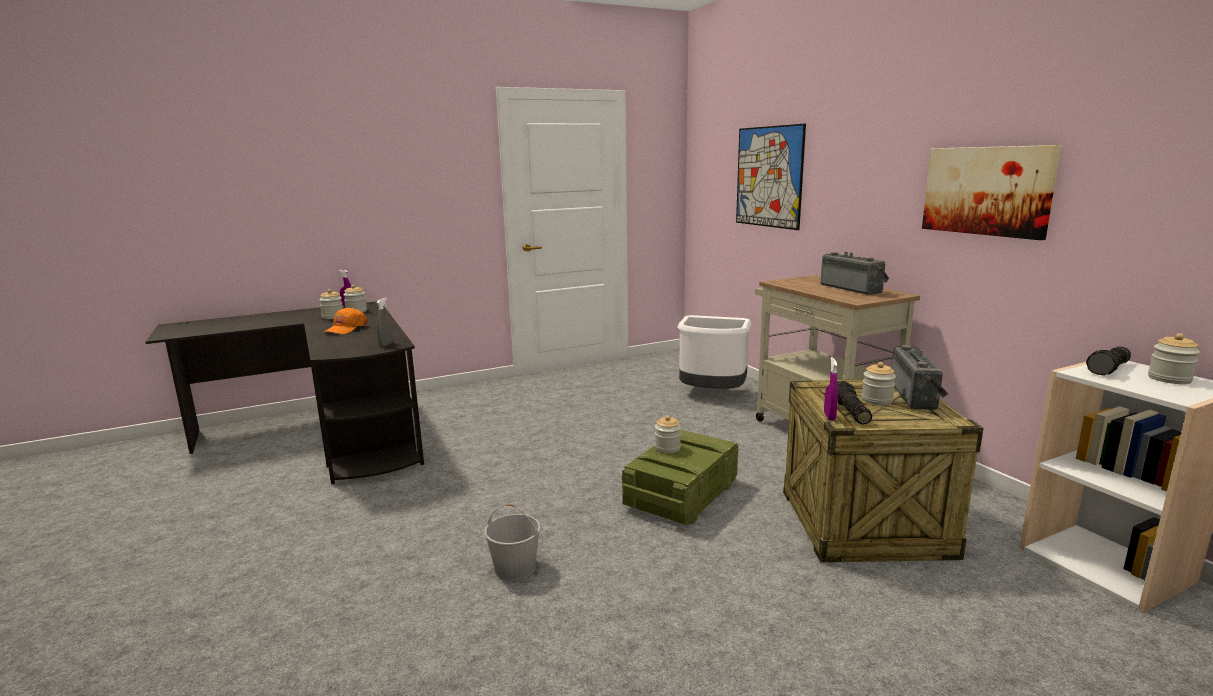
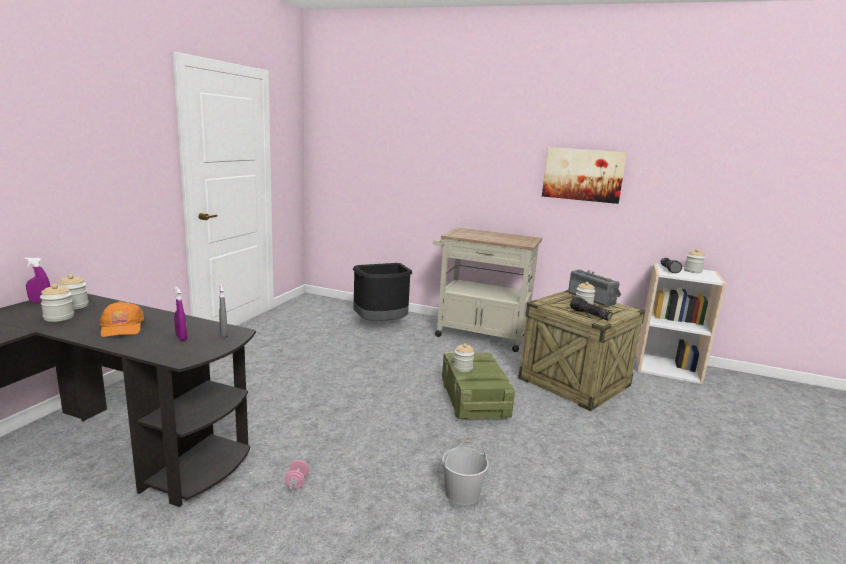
camera: 45 degrees left, 0 degrees up
white trash can [677,315,751,389] -> black trash can [353,263,412,321]
picture [736,124,806,230] -> none
radio [821,252,889,295] -> none
purple spray bottle [824,357,838,420] -> purple spray bottle moved to [174,286,187,341]
none -> pink dumbbell [285,460,309,490]

